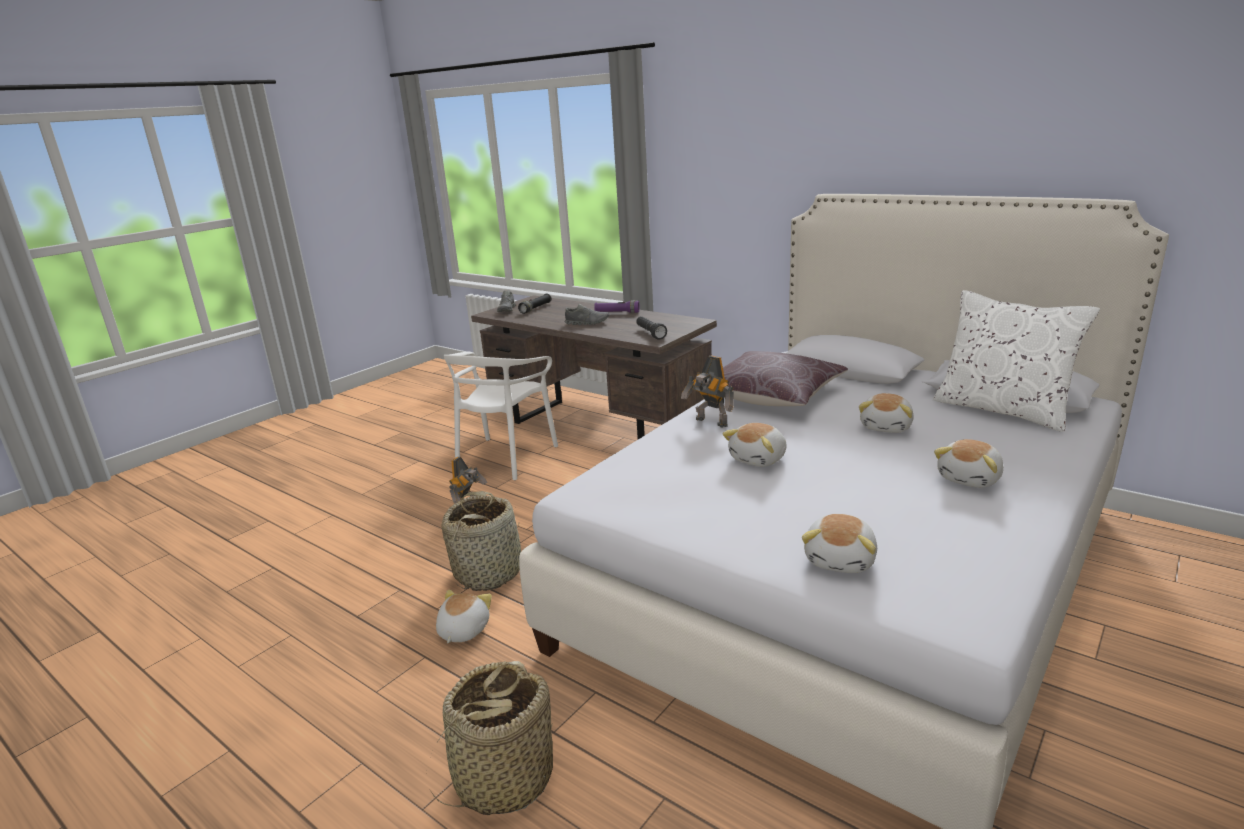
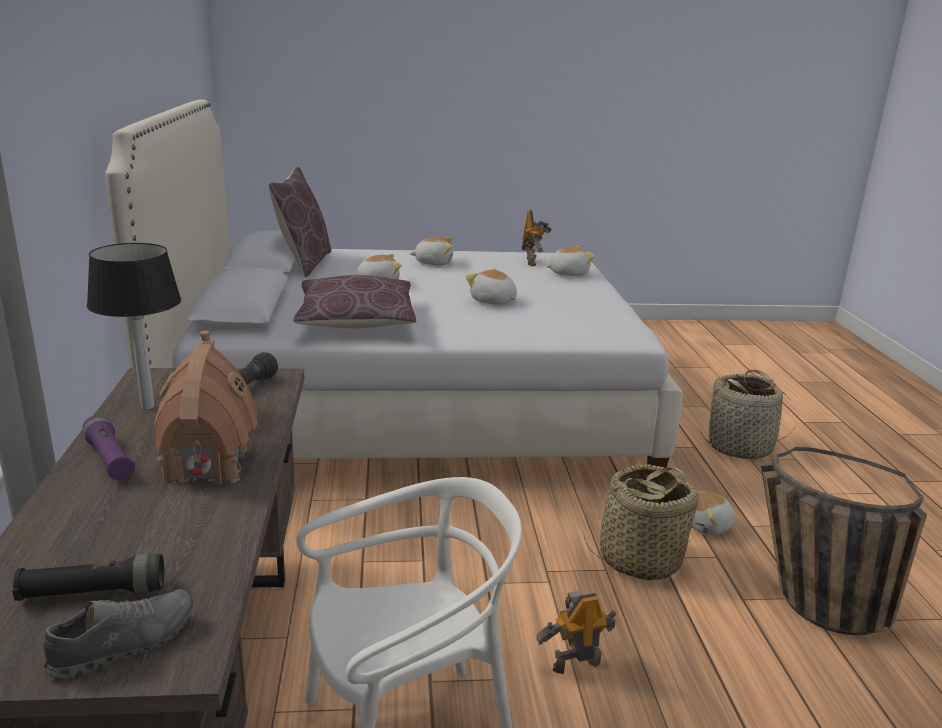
camera: 135 degrees left, 0 degrees up
grey shoe [565,304,609,325] -> toy house [153,330,258,484]
toy robot [681,355,734,427] -> toy robot moved to [522,210,552,266]
plush toy [722,423,786,467] -> plush toy turned 135 degrees counterclockwise [466,268,517,305]
white pillow [933,290,1100,432] -> brown pillow [268,167,331,278]
none -> table lamp [87,243,181,409]
none -> basket [761,447,927,635]

